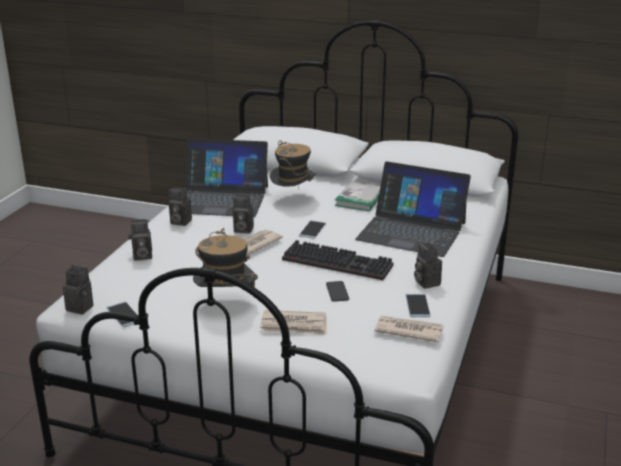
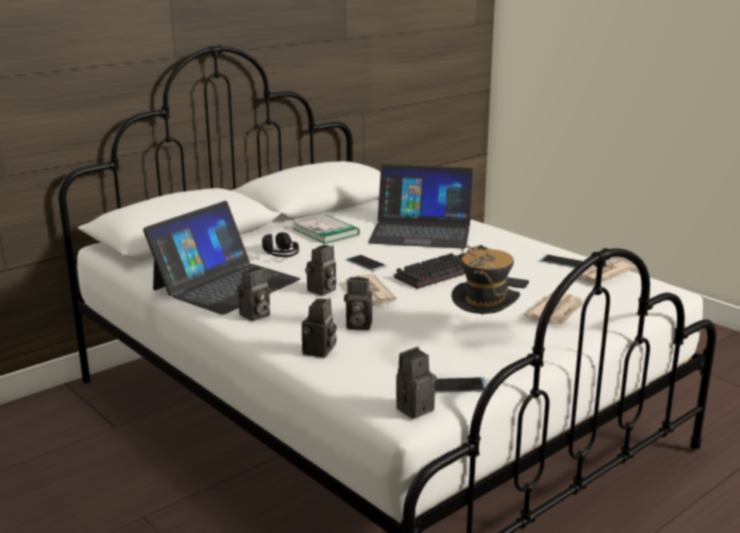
camera: 60 degrees left, 5 degrees down
hat [270,141,317,190] -> black headphones [262,232,299,257]
laptop [355,161,471,257] -> laptop turned 45 degrees clockwise [368,164,473,249]
camera [414,243,442,289] -> camera moved to [344,277,372,330]

